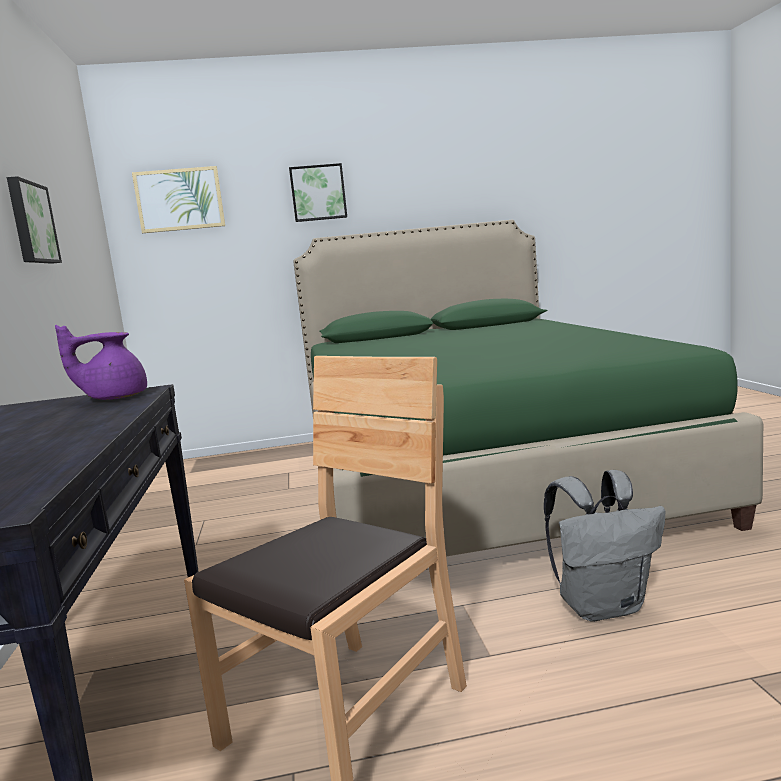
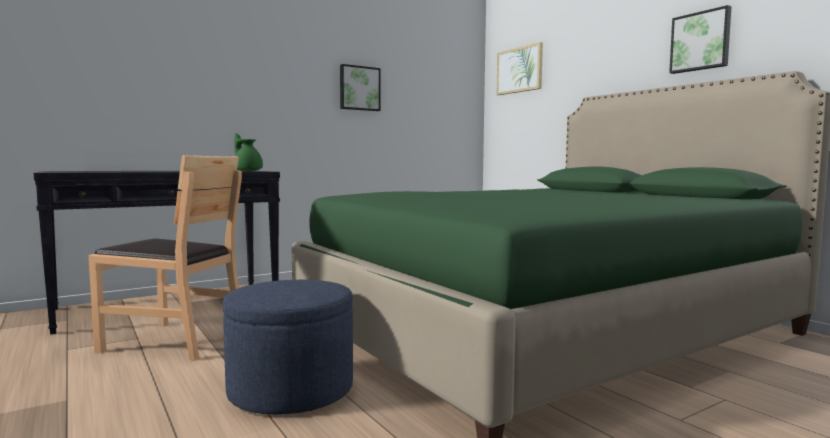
camera: 65 degrees right, 5 degrees down
purple teapot [55,325,147,400] -> green teapot [234,133,263,171]
picture [289,163,347,222] -> picture moved to [669,5,732,74]
grey backpack [544,470,665,622] -> blue ottoman [223,280,353,415]

